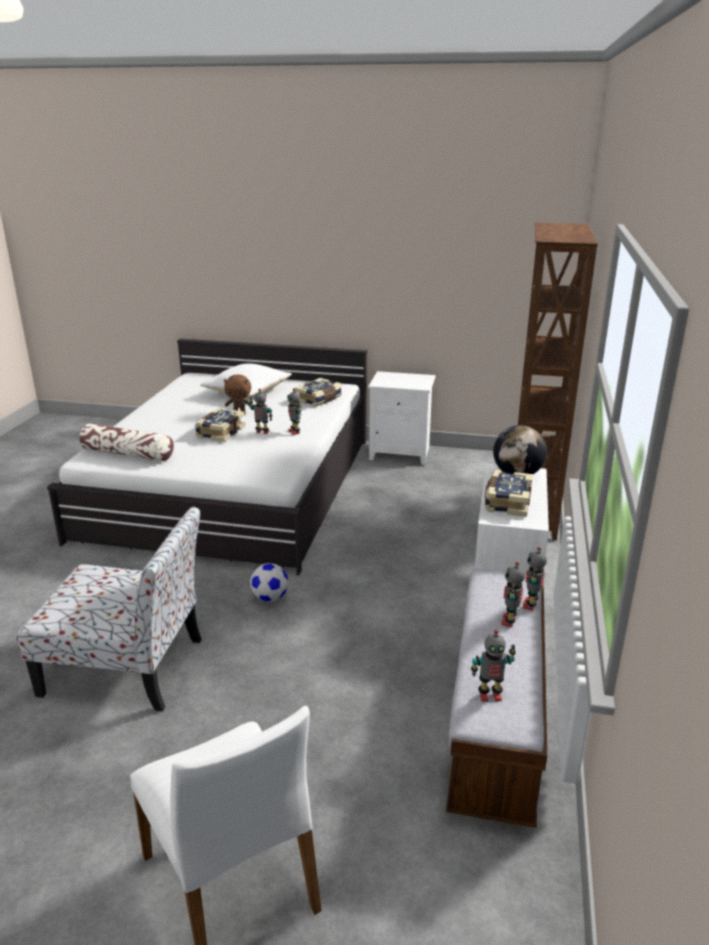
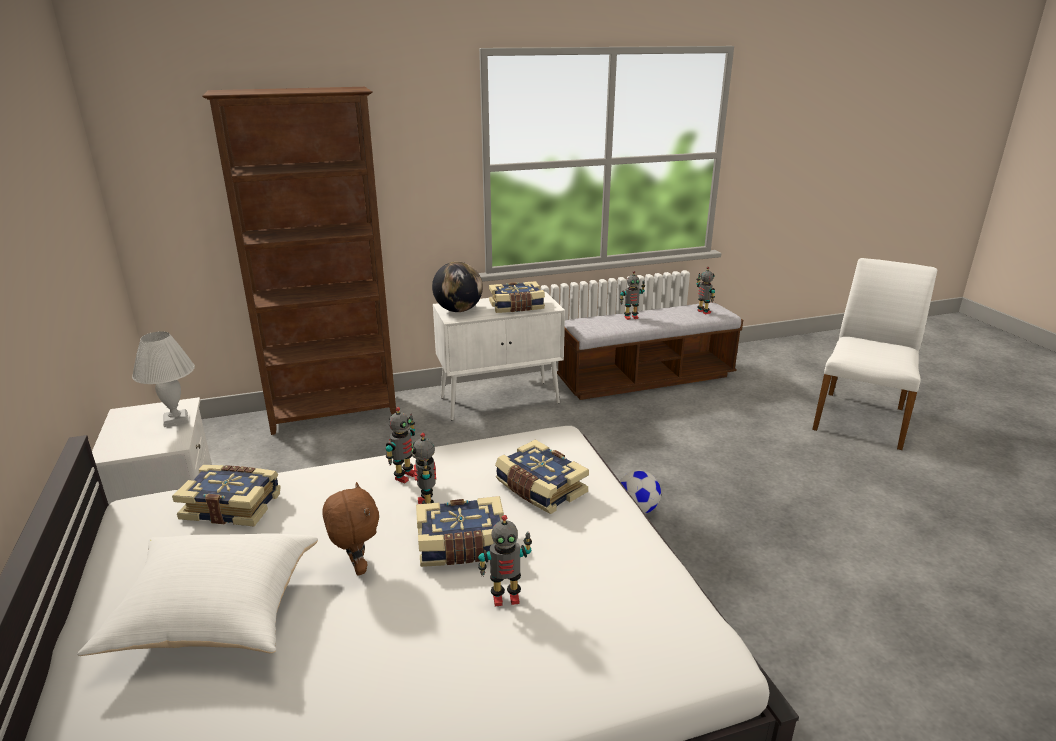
camera: 120 degrees left, 0 degrees up
chair [17,507,202,711] -> none
pillow [79,424,174,461] -> none
toy robot [523,547,547,610] -> toy robot moved to [478,515,532,606]
none -> white table lamp [132,331,195,427]
none -> book [495,440,589,514]

